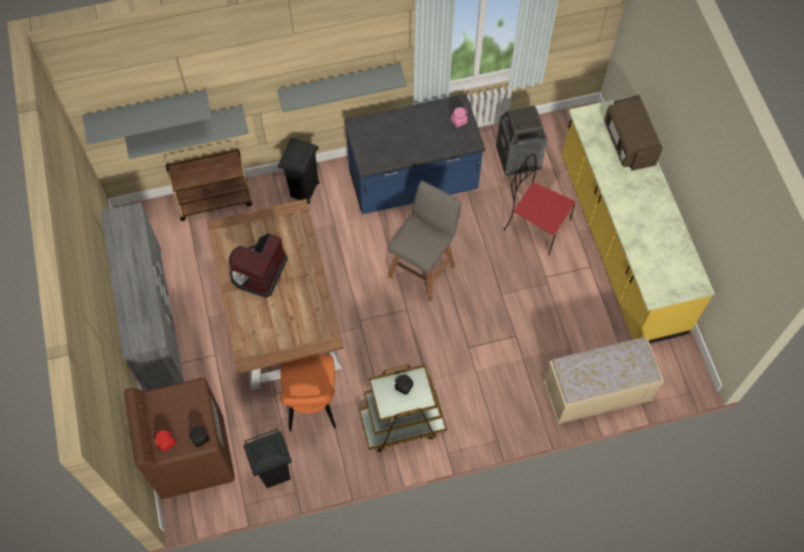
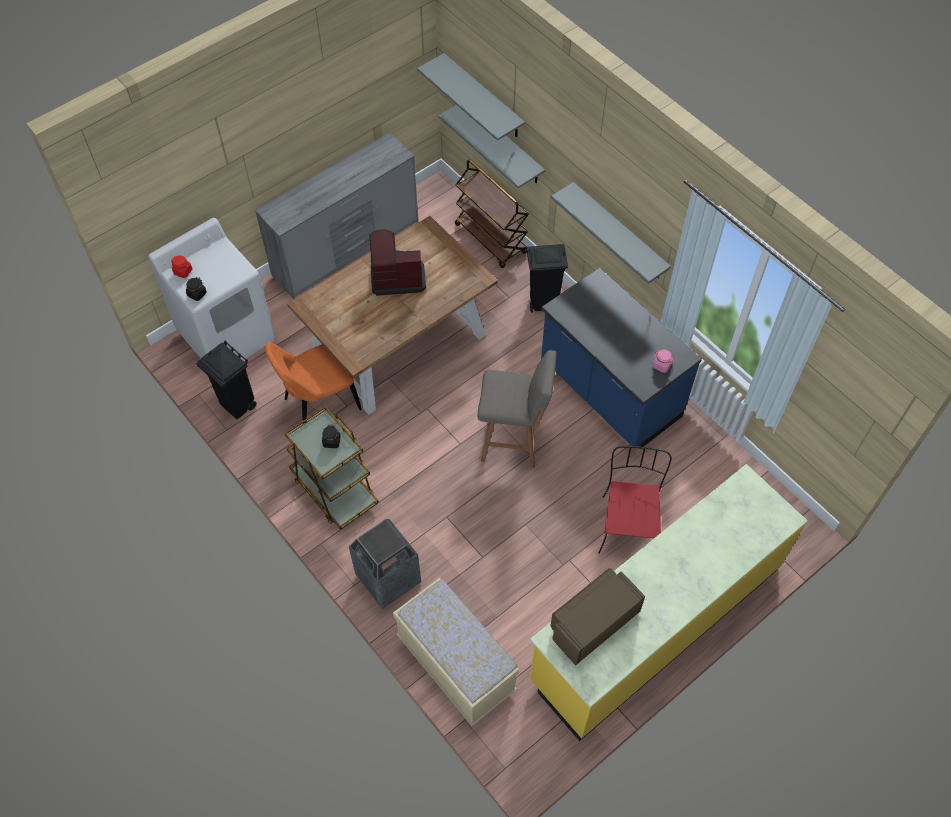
camera: 65 degrees right, 5 degrees down
brown washing machine [124,378,235,499] -> white washing machine [148,218,275,360]
trash can [496,105,547,176] -> trash can moved to [349,519,421,609]
brown microwave [604,95,663,171] -> brown microwave moved to [550,568,645,665]

